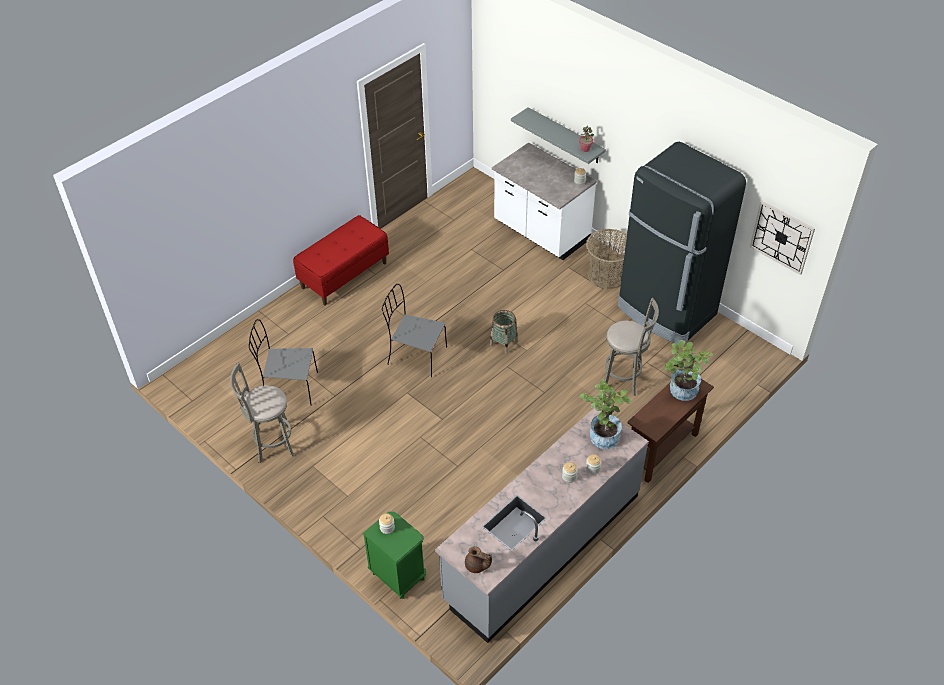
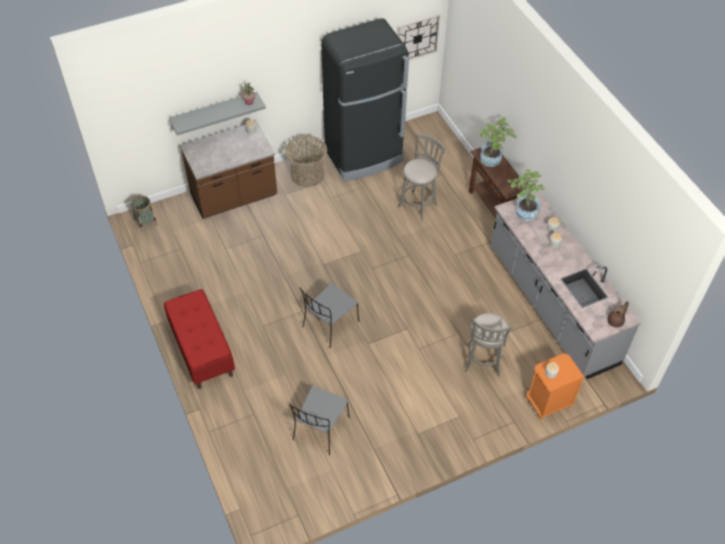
camera: 70 degrees left, 5 degrees up
grey stool [230,363,294,463] -> grey stool moved to [465,313,513,376]
green nightstand [362,512,426,599] -> orange nightstand [526,353,584,420]
basket [490,310,518,354] -> basket moved to [131,196,158,232]
white counter [492,143,597,260] -> brown counter [180,121,277,219]

